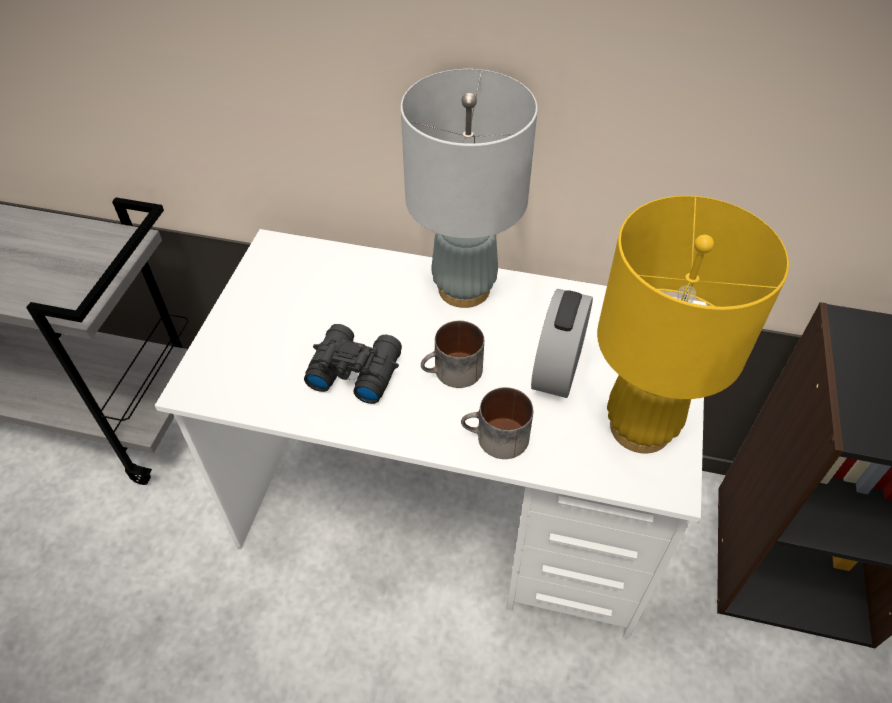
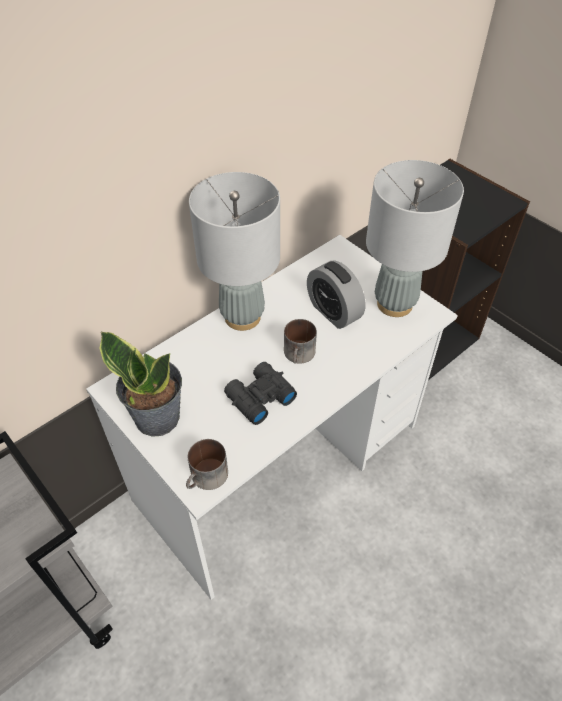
camera: 55 degrees left, 0 degrees up
mug [461,387,533,459] -> mug moved to [186,439,228,490]
yellow table lamp [597,196,789,453] -> grey table lamp [366,160,464,317]
none -> potted plant [99,331,182,437]

